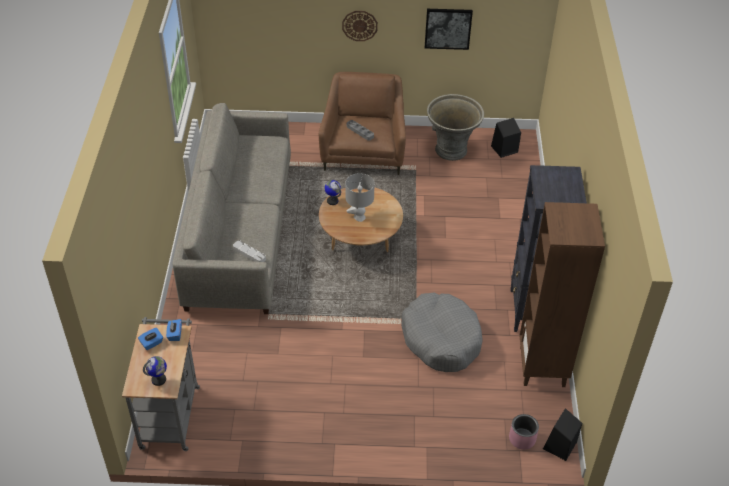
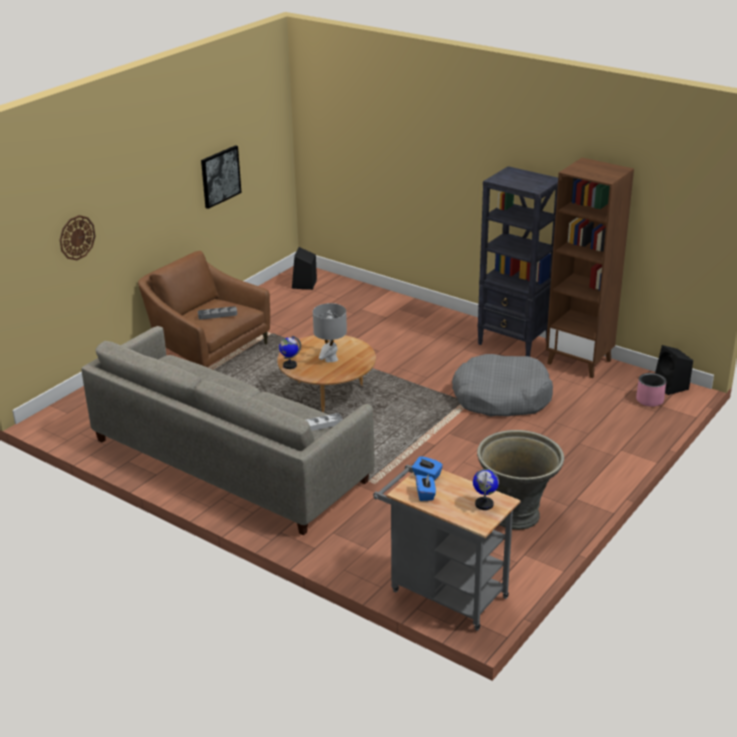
camera: 55 degrees left, 15 degrees down
wall clock [342,11,378,41] -> wall clock moved to [60,215,96,260]
grey planter [427,94,484,161] -> grey planter moved to [477,430,564,530]

